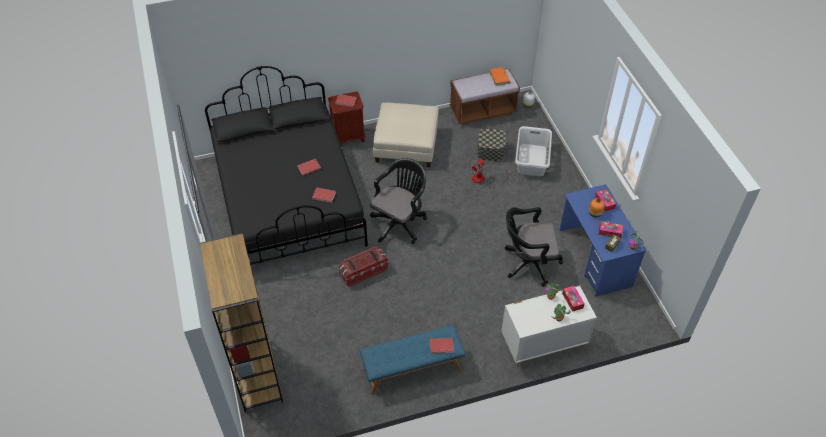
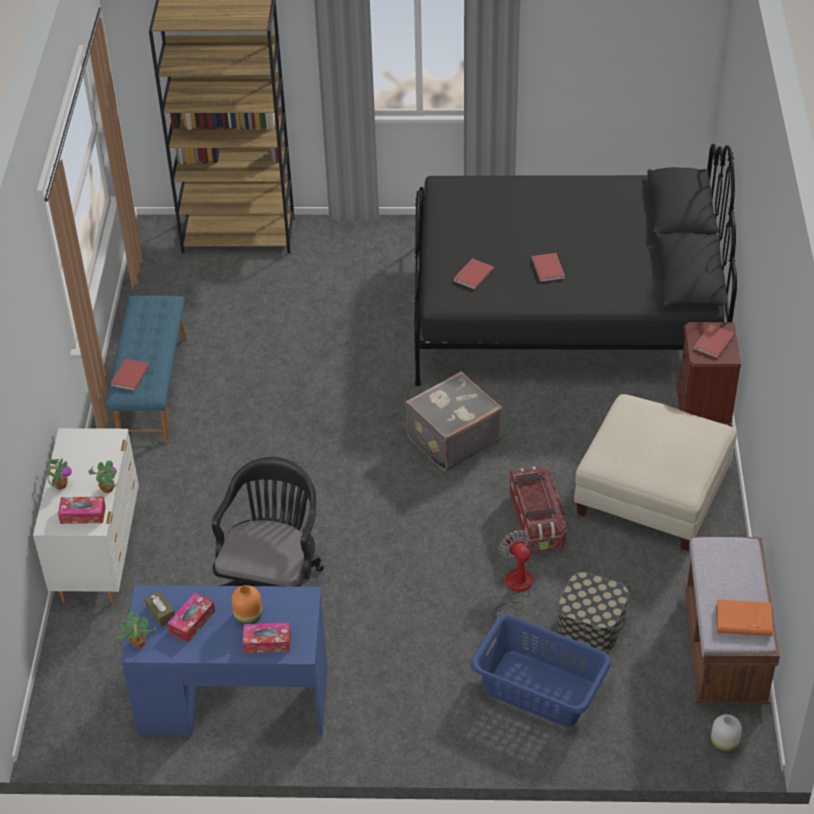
camera: 110 degrees right, 5 degrees down
storage box [339,247,388,286] -> storage box moved to [510,466,568,553]
black office chair [370,158,427,244] -> grey suitcase [405,371,502,472]
grey laundry basket [515,126,552,176] -> blue laundry basket [471,615,611,727]

